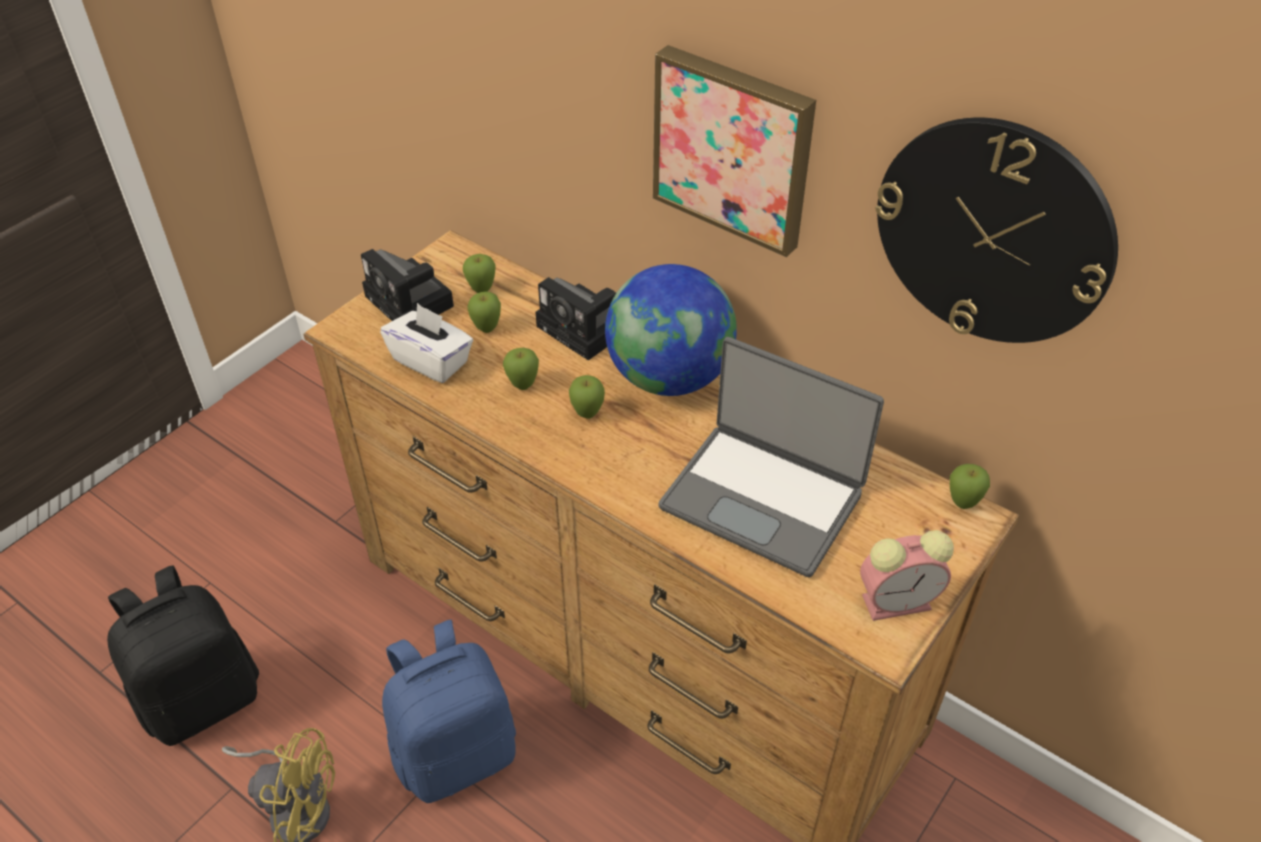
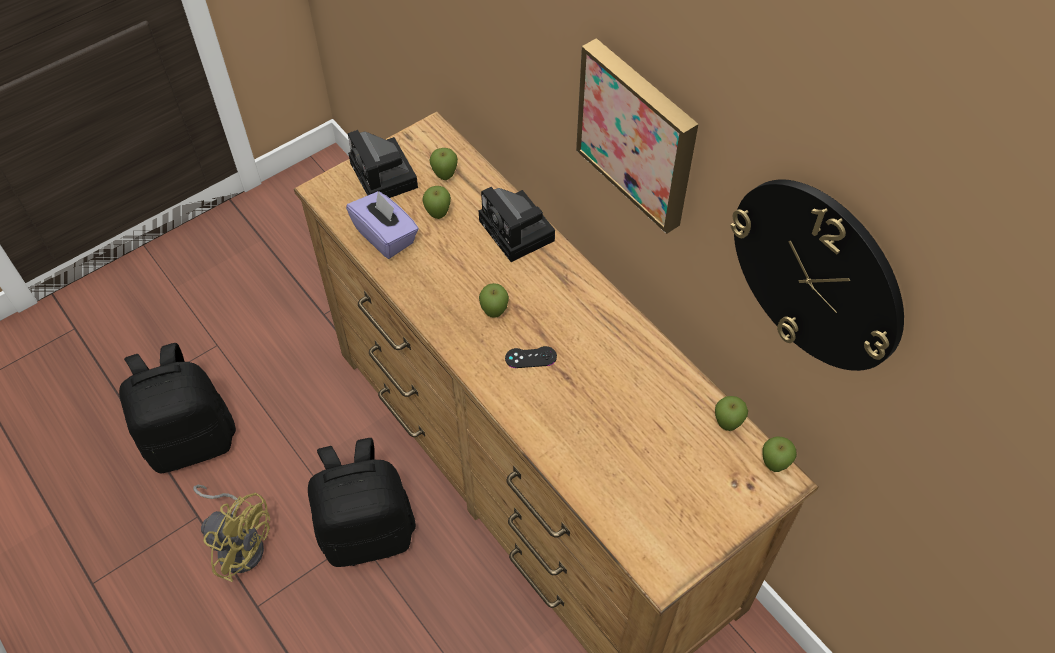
camera: 15 degrees right, 10 degrees up
white tissue box [380,303,473,383] -> purple tissue box [346,191,419,259]
blue backpack [382,620,516,803] -> black backpack [308,438,416,567]
apple [503,348,539,390] -> apple moved to [715,396,748,431]
globe [605,264,737,396] -> none
laptop [658,337,884,578] -> none
alarm clock [860,530,954,621] -> none
none -> black game controller [505,346,557,368]

